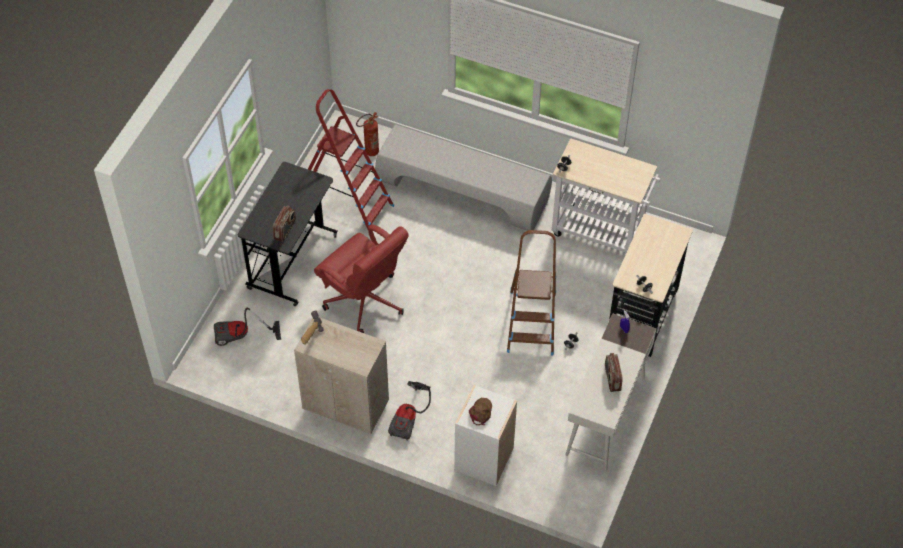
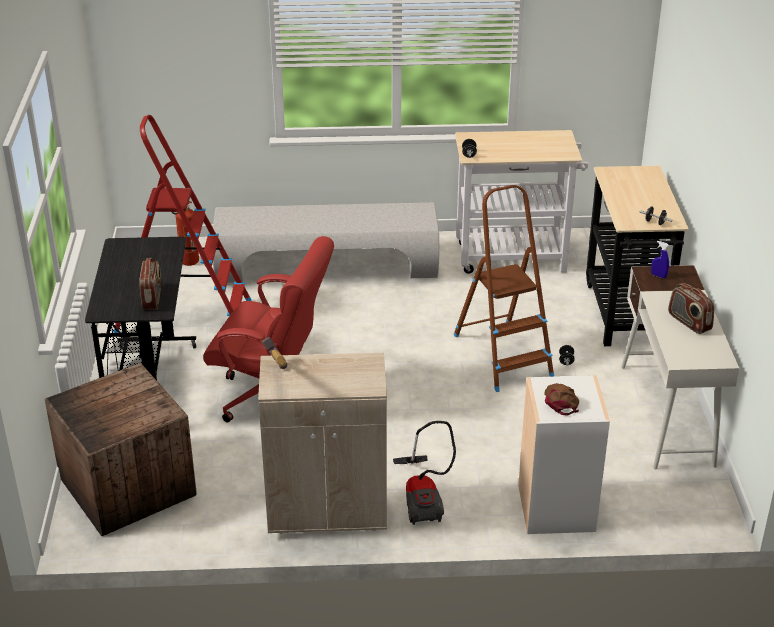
camera: 25 degrees left, 20 degrees down
vacuum cleaner [214,307,281,346] -> crate [45,363,197,536]

